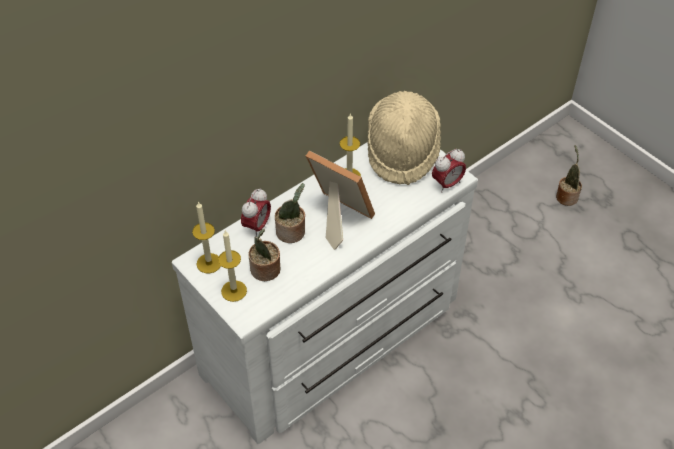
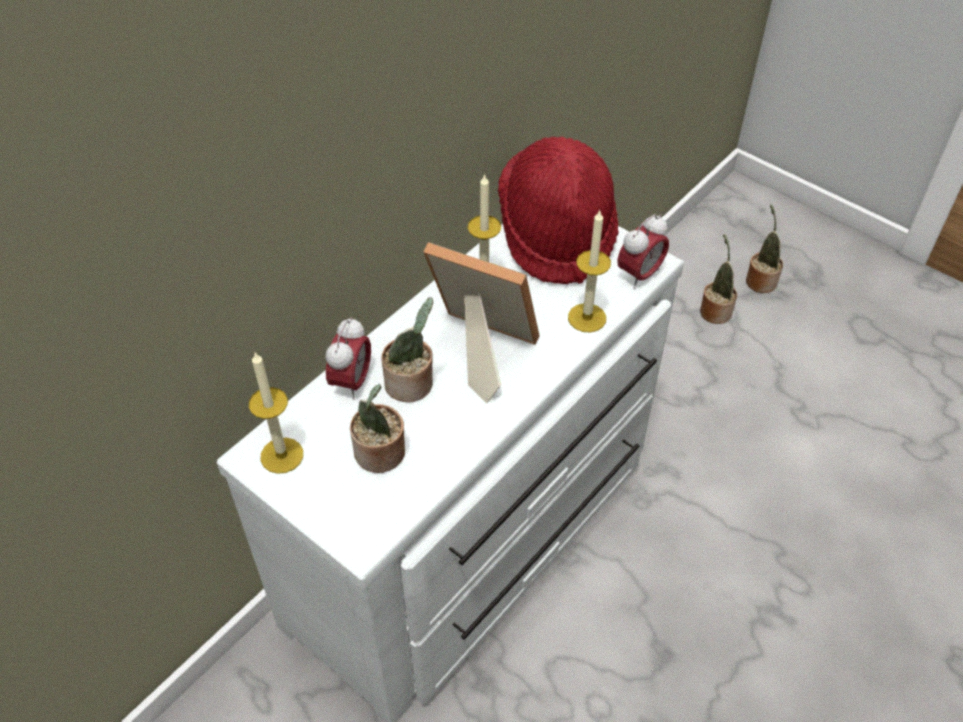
camera: 10 degrees left, 0 degrees up
candle [218,231,247,302] -> candle moved to [568,209,611,333]
beige hat [367,91,441,185] -> red hat [498,137,619,284]
none -> potted plant [700,234,737,324]

